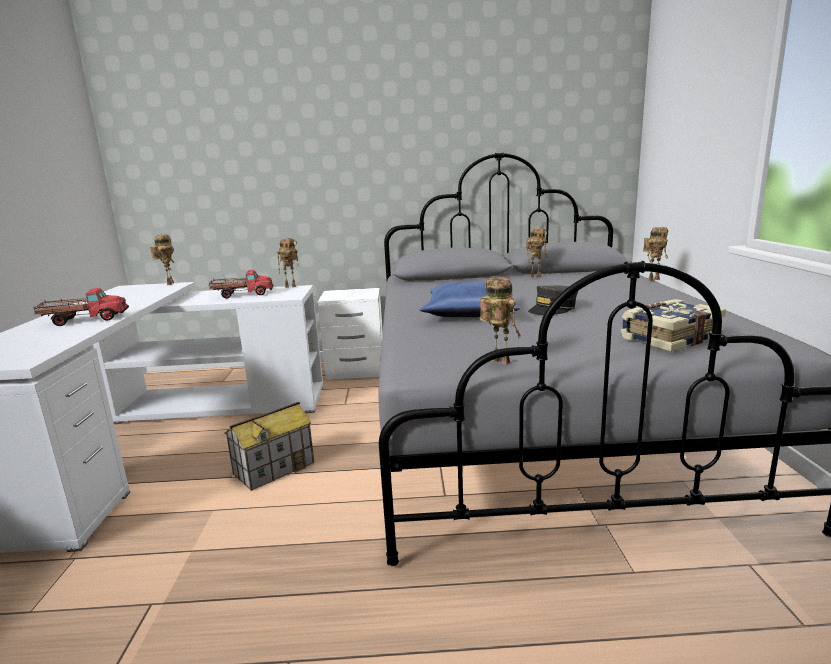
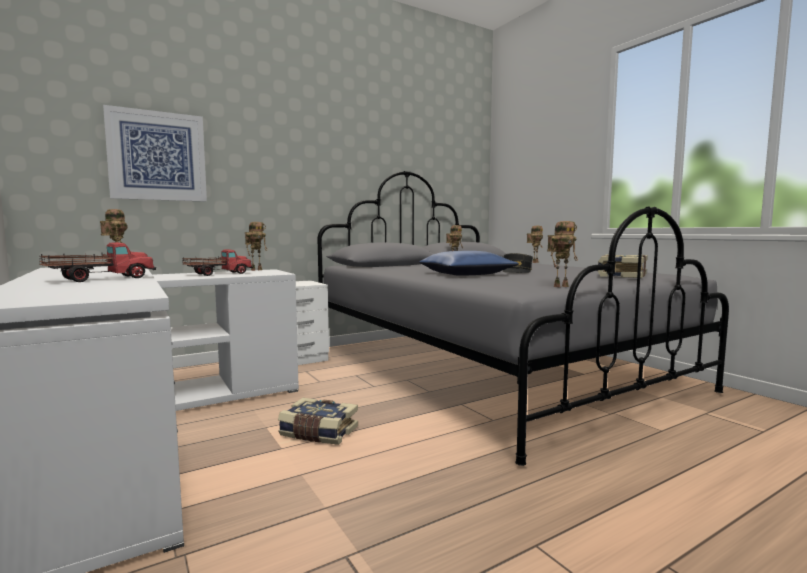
camera: 30 degrees left, 10 degrees down
toy house [224,402,314,491] -> book [278,398,358,445]
toy robot [479,277,521,365] -> toy robot turned 150 degrees clockwise [547,221,578,287]
none -> picture [103,105,207,202]

